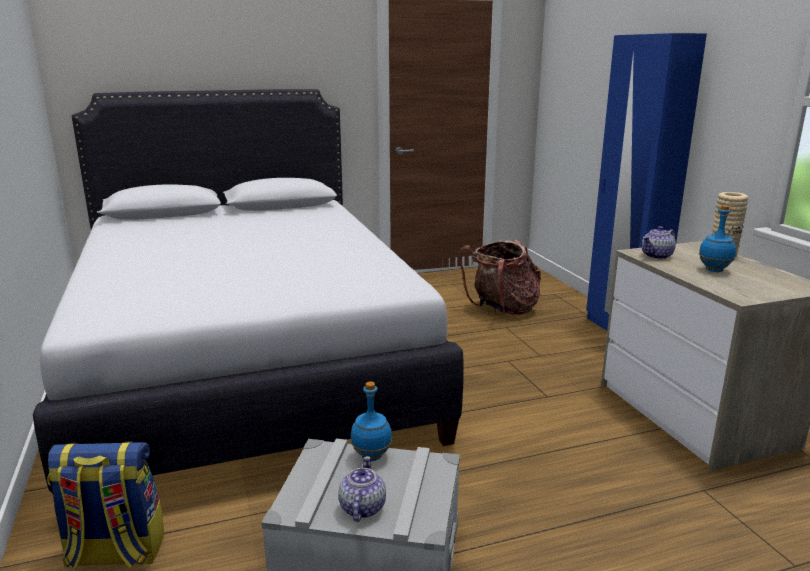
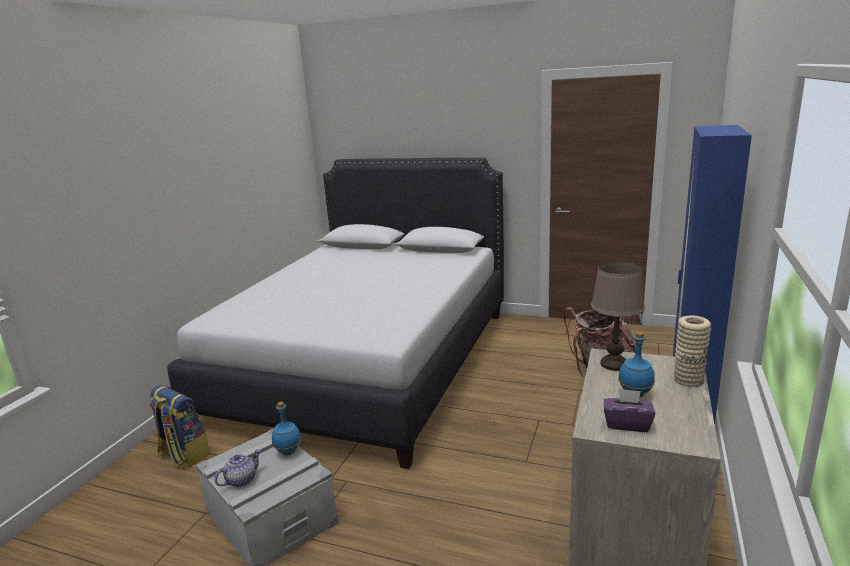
camera: 40 degrees right, 0 degrees up
teapot [642,226,676,259] -> brown table lamp [591,261,645,371]
none -> purple tissue box [604,389,655,432]

